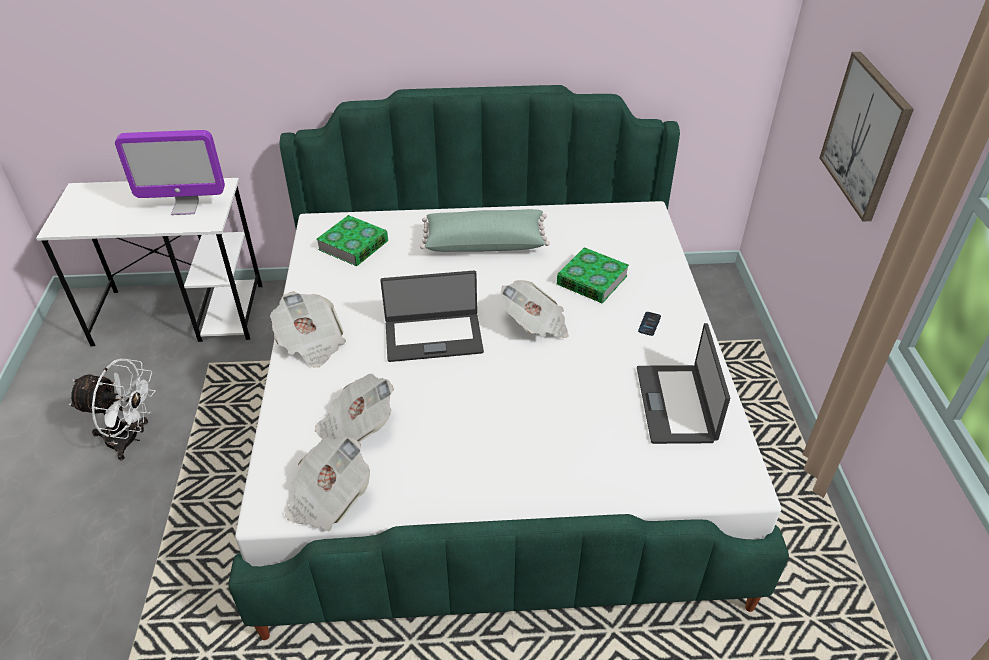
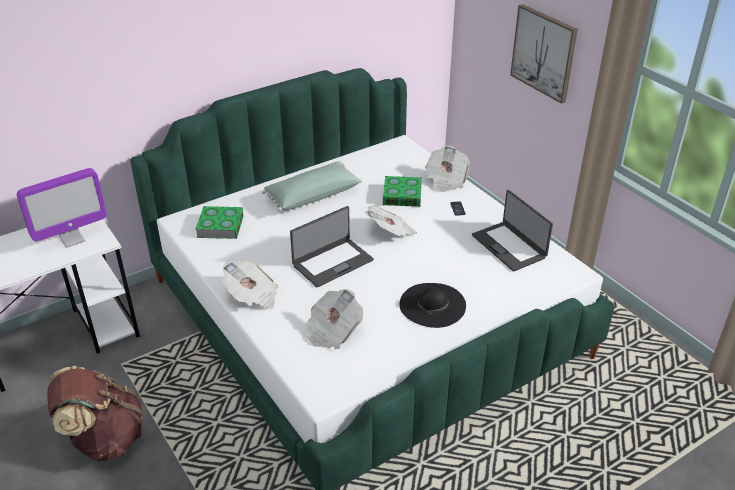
camera: 30 degrees left, 5 degrees down
white fan [69,359,156,461] -> brown backpack [47,366,143,462]
newspaper [285,437,370,531] -> newspaper moved to [425,146,470,192]
none -> black hat [399,283,466,328]

